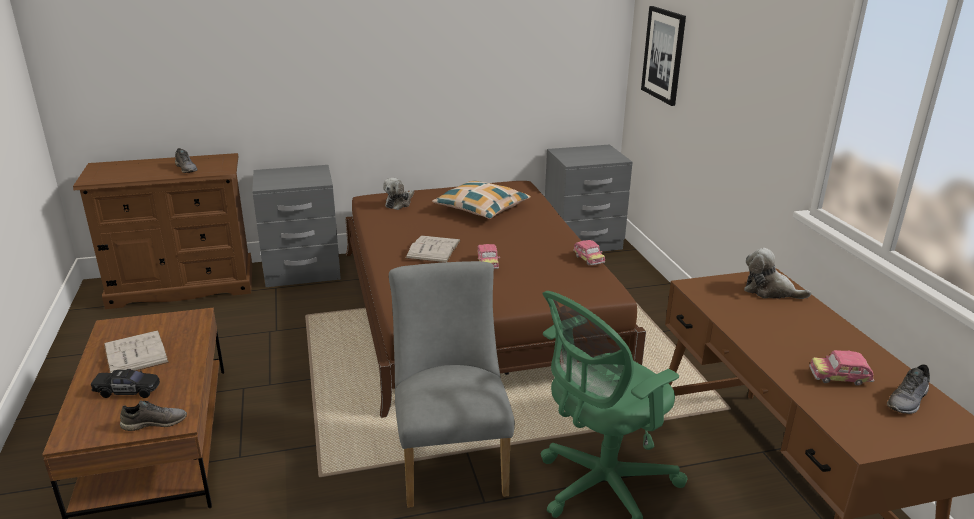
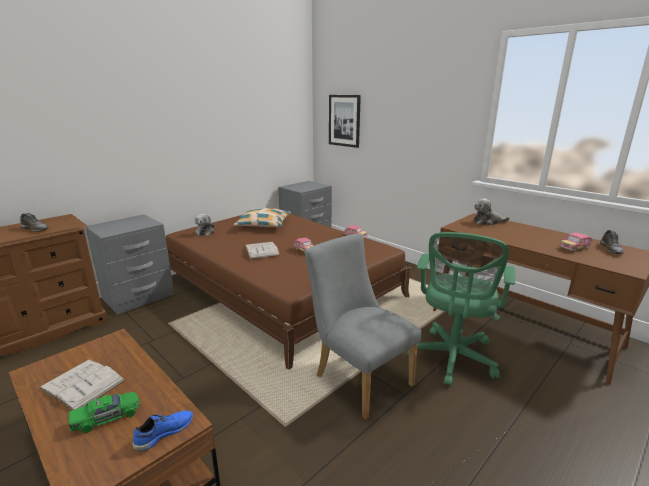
camera: 30 degrees left, 5 degrees down
black toy car [91,369,160,398] -> green toy car [69,392,140,433]
grey shoe [120,400,187,431] -> blue shoe [132,411,193,452]

